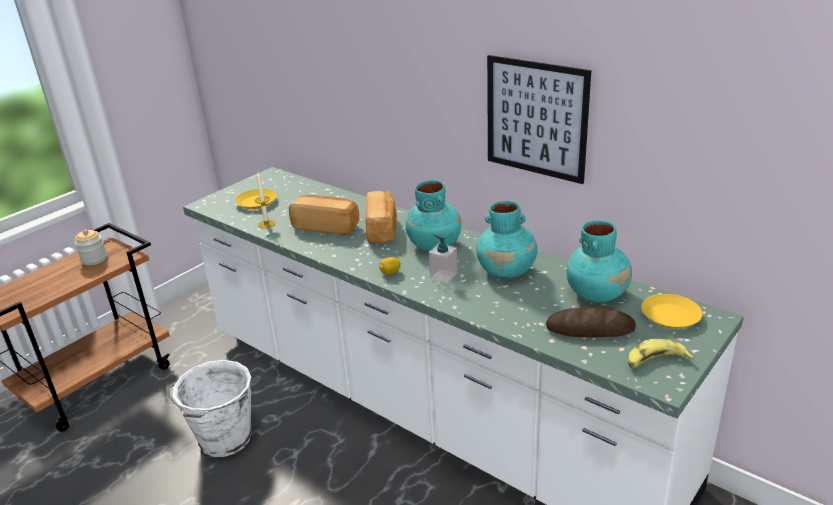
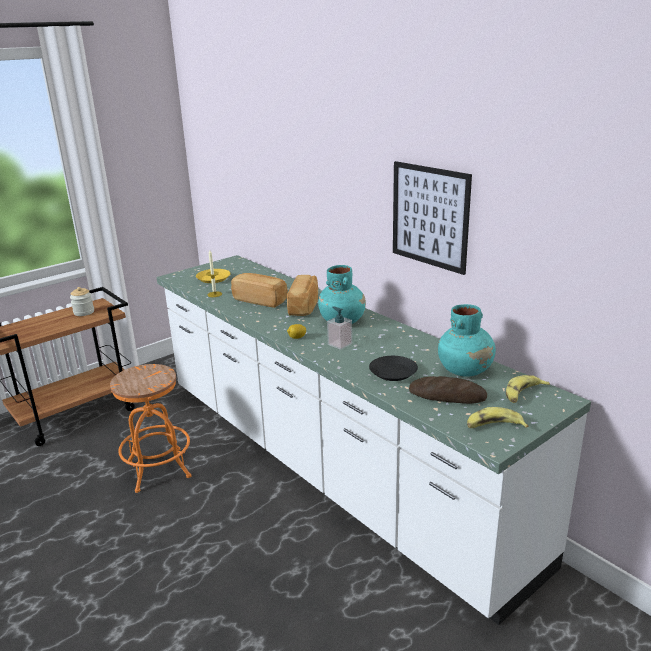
camera: 10 degrees right, 5 degrees down
white bucket [168,360,252,457] -> orange stool [110,364,192,493]
turquoise vase [476,201,537,278] -> none
yellow plate [641,294,702,329] -> banana [506,375,550,403]
none -> black plate [369,356,418,381]

